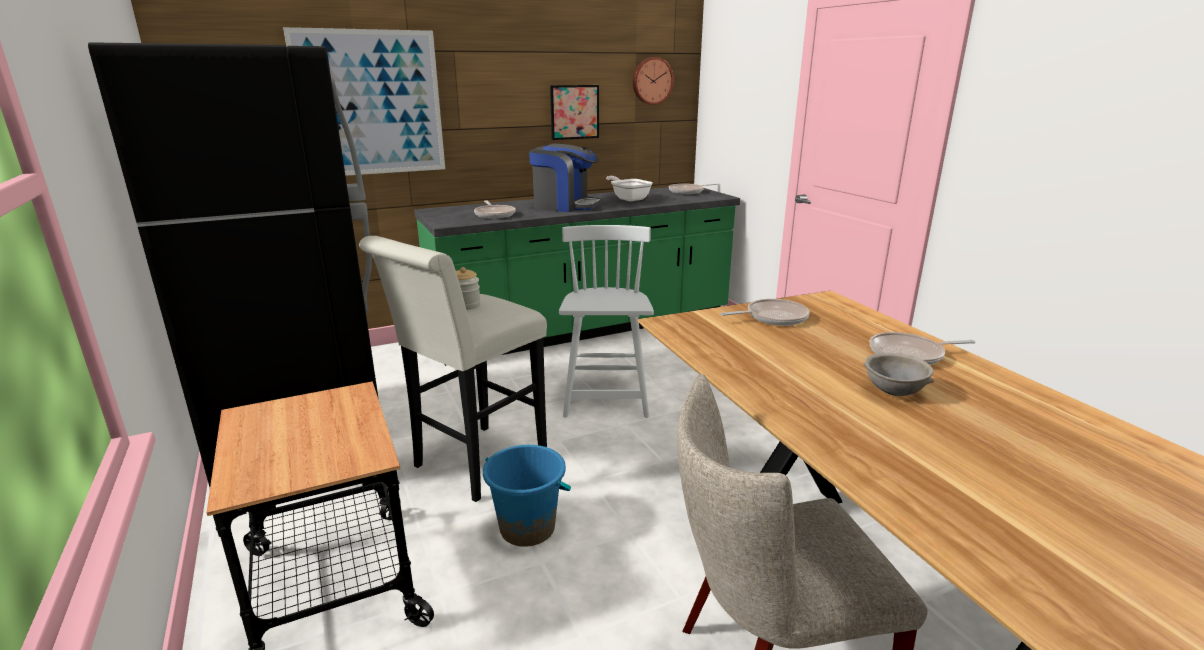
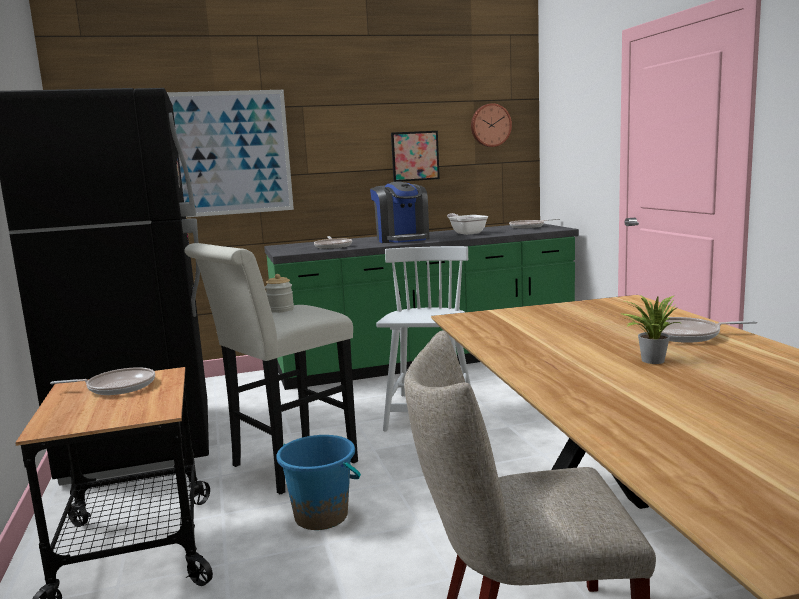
camera: 10 degrees right, 10 degrees down
coffee machine [529,144,602,212] -> coffee machine turned 45 degrees clockwise [370,182,429,243]
frying pan [720,299,810,326] -> frying pan moved to [50,367,155,395]
grey bowl [863,353,934,396] -> potted plant [622,295,681,364]

